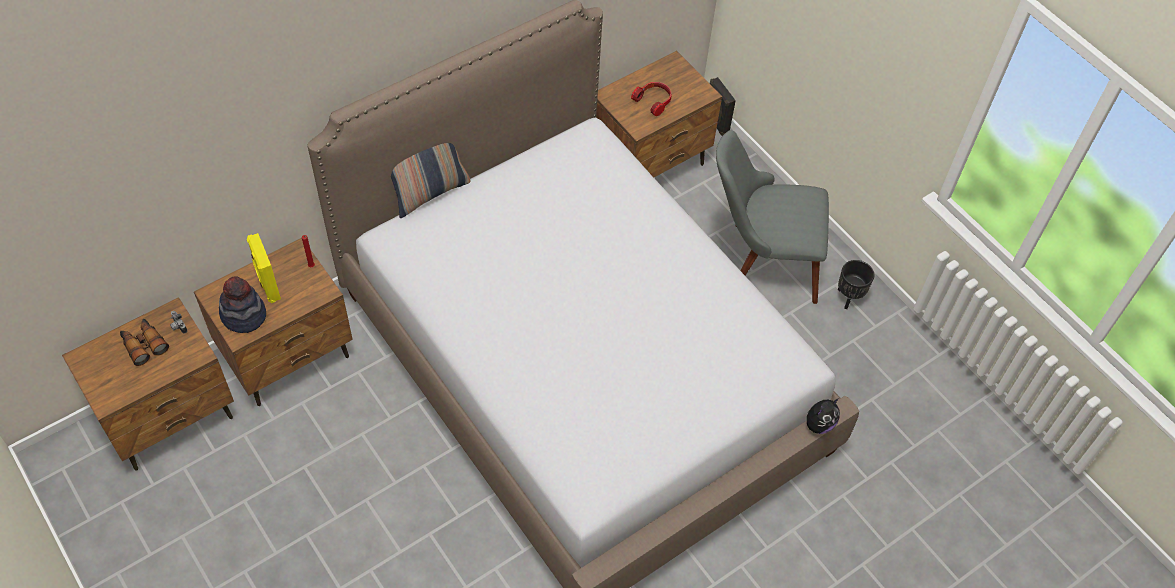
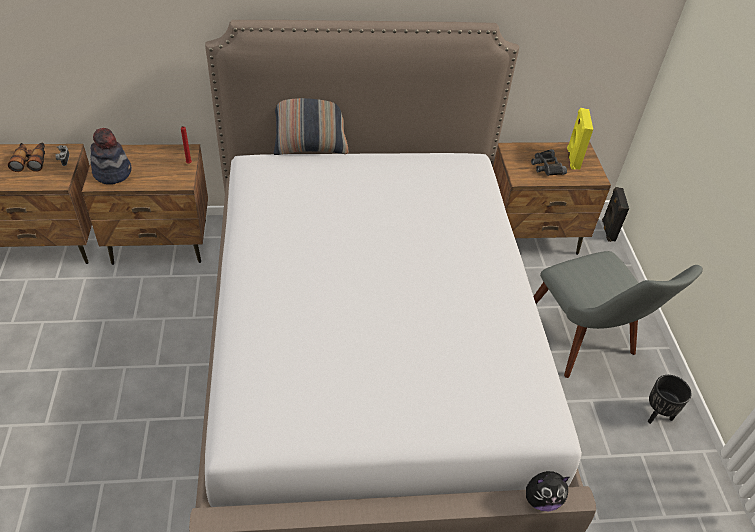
camera: 30 degrees right, 10 degrees down
yellow speaker [247,233,281,303] -> yellow speaker moved to [567,108,593,170]
headphones [631,82,672,116] -> black binoculars [531,149,567,176]
grey chair [716,130,829,304] -> grey chair turned 150 degrees counterclockwise [533,251,703,378]

